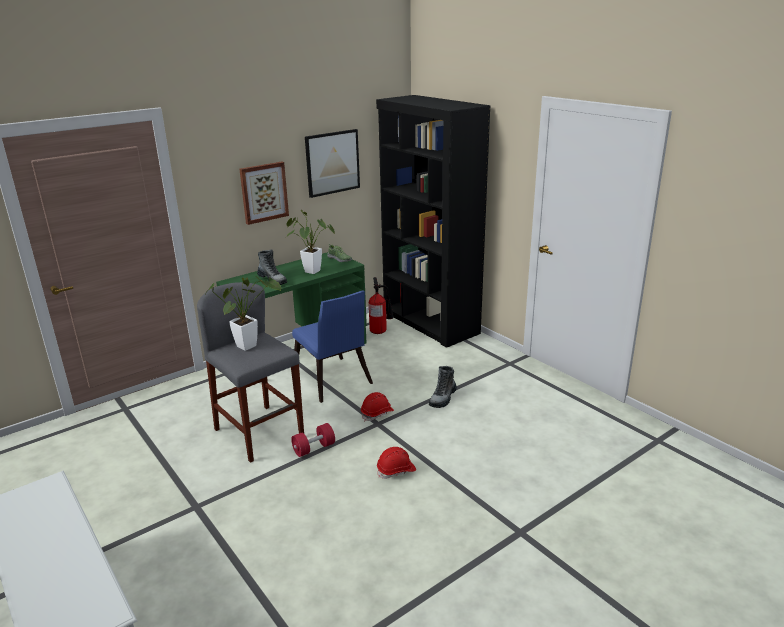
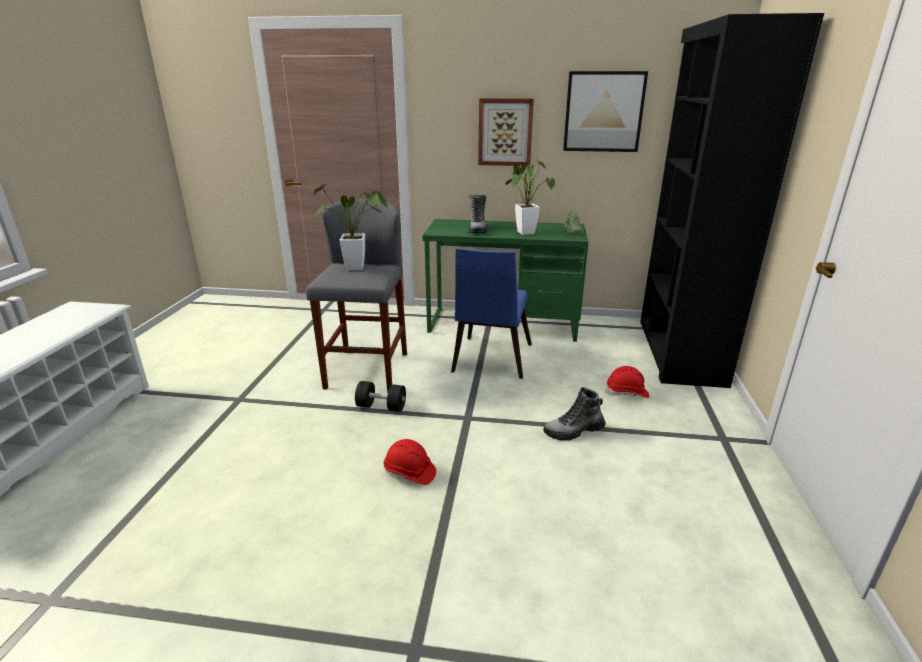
camera: 45 degrees right, 0 degrees up
red dumbbell [291,423,335,457] -> black dumbbell [355,381,406,412]
red hard hat [361,392,394,421] -> red hard hat moved to [606,366,649,398]
fire extinguisher [369,277,394,334] -> none

